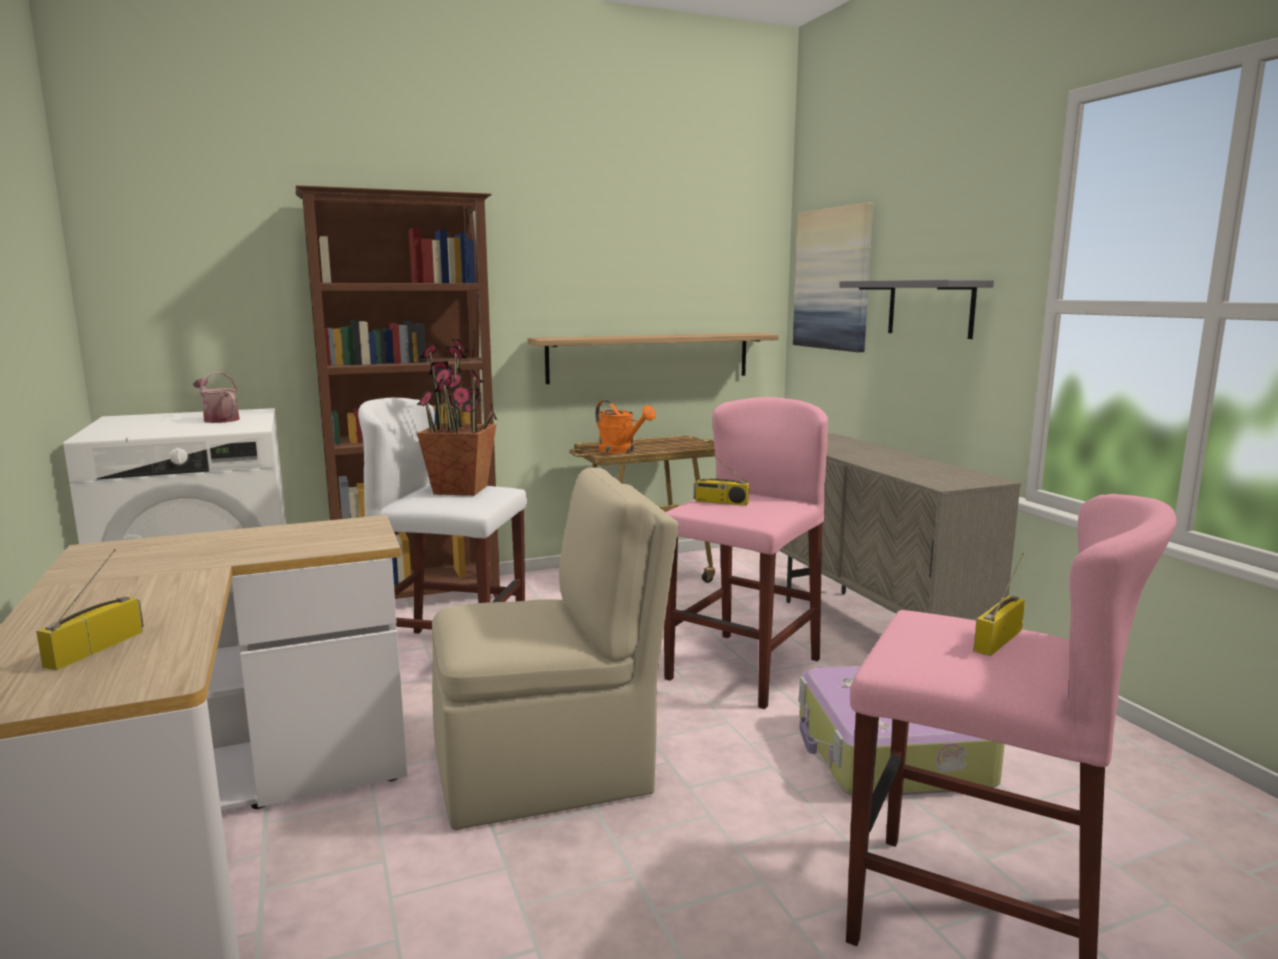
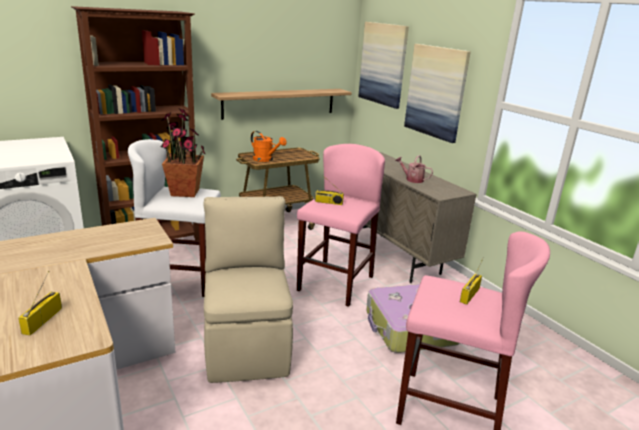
camera: 10 degrees left, 10 degrees up
watering can [193,372,240,423] -> watering can moved to [395,155,433,183]
beige chair [432,467,679,830] -> beige chair turned 75 degrees counterclockwise [204,196,293,383]
grey shelf [839,280,994,339] -> picture [404,44,471,143]

